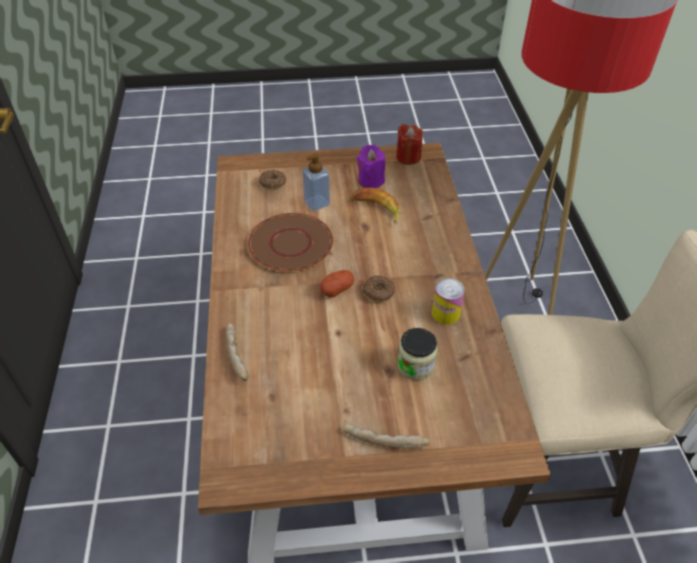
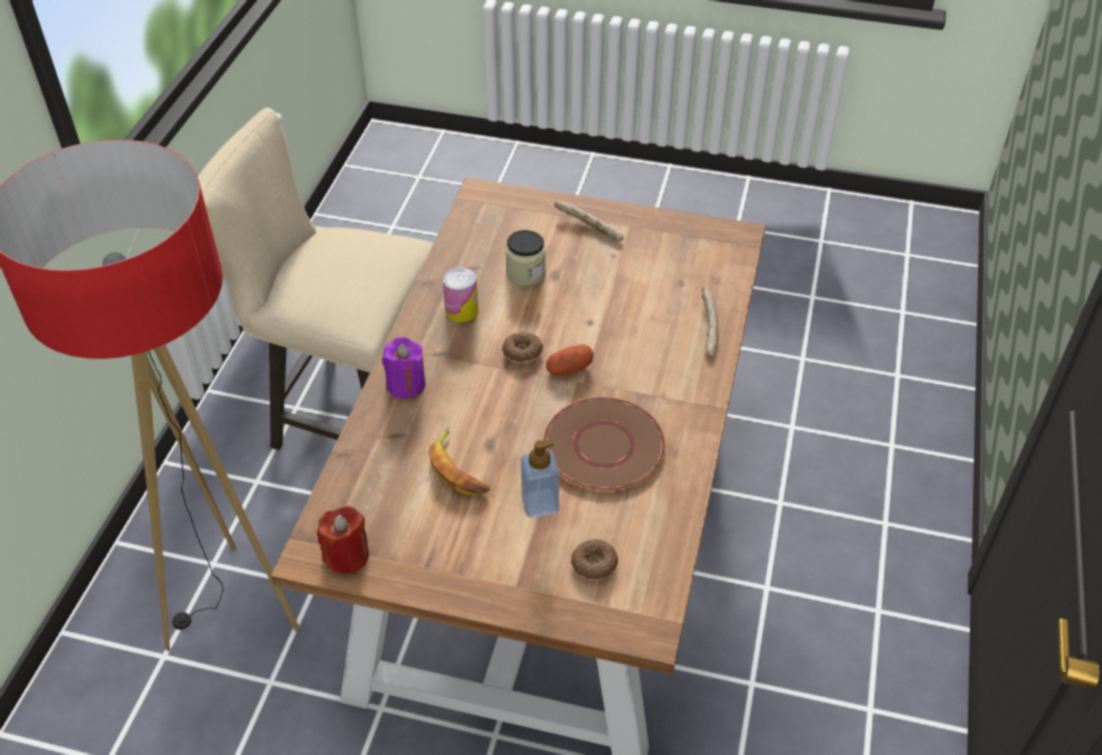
camera: 160 degrees left, 0 degrees up
purple candle [357,145,385,188] -> purple candle moved to [382,337,425,399]

